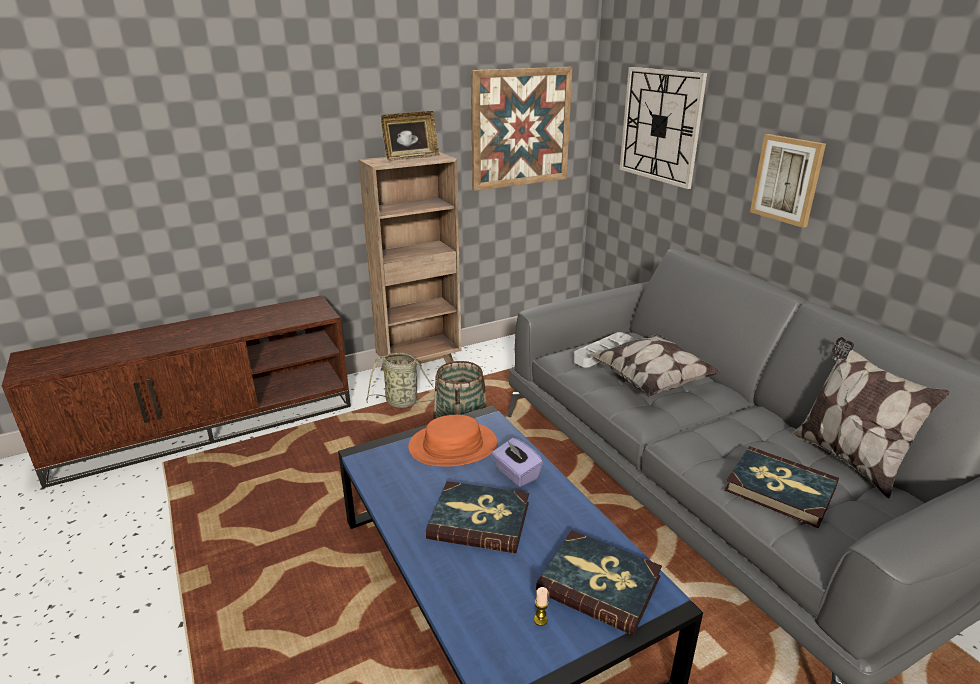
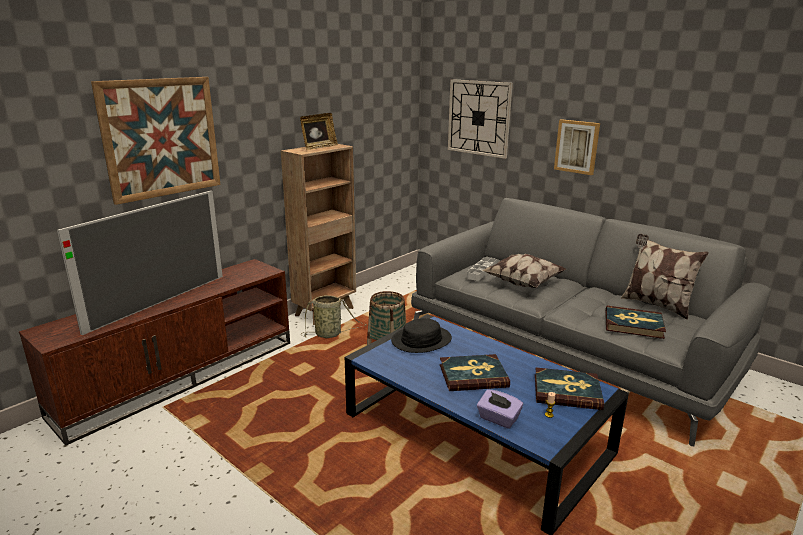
camera: 20 degrees left, 5 degrees down
orange hat [408,415,497,467] -> black hat [391,318,452,353]
picture [471,67,573,191] -> picture moved to [91,77,221,205]
purple tissue box [492,438,543,487] -> purple tissue box moved to [477,390,523,429]
none -> television [57,190,223,335]

